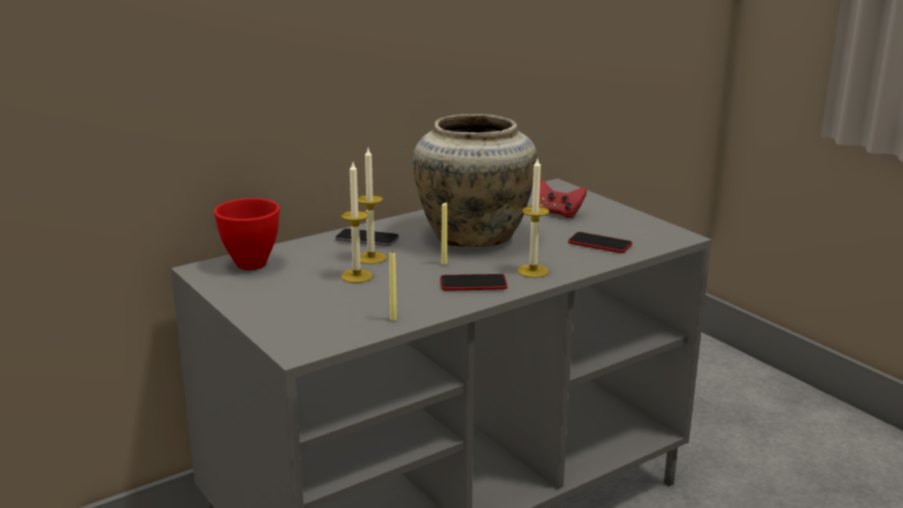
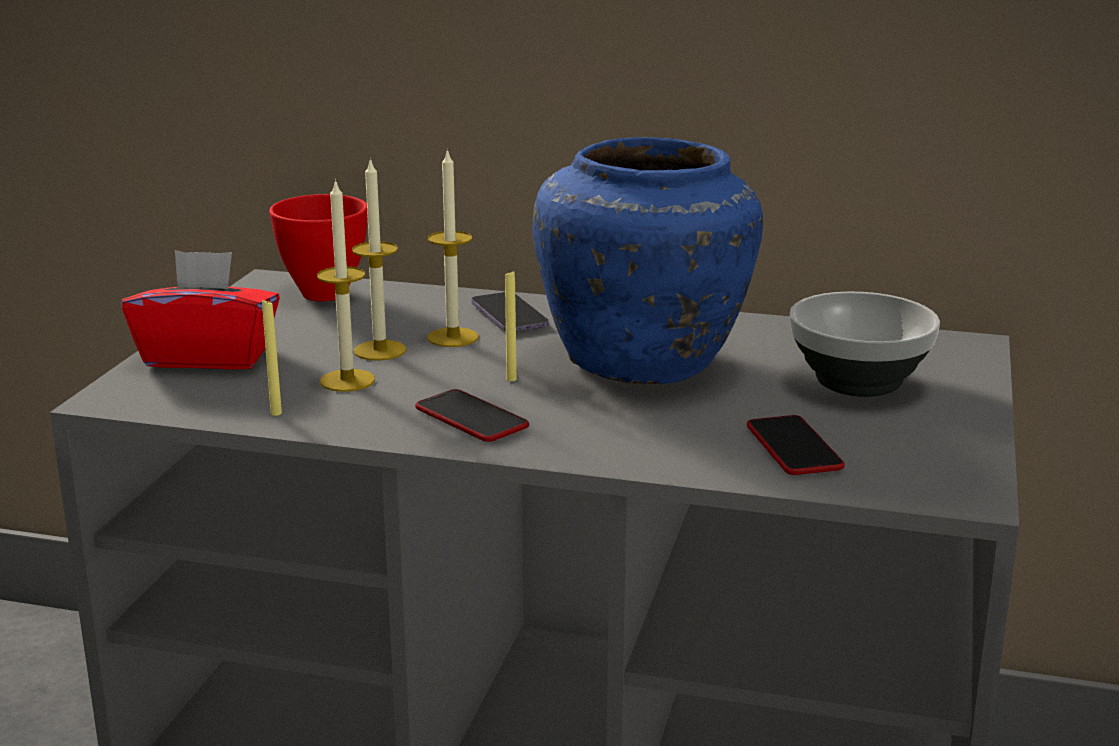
camera: 50 degrees right, 0 degrees up
beige vase [413,114,537,247] -> blue vase [532,137,763,384]
candle [517,157,549,278] -> candle moved to [317,179,375,392]
red game controller [539,180,587,218] -> bowl [790,291,940,397]
none -> red tissue box [121,250,280,370]

